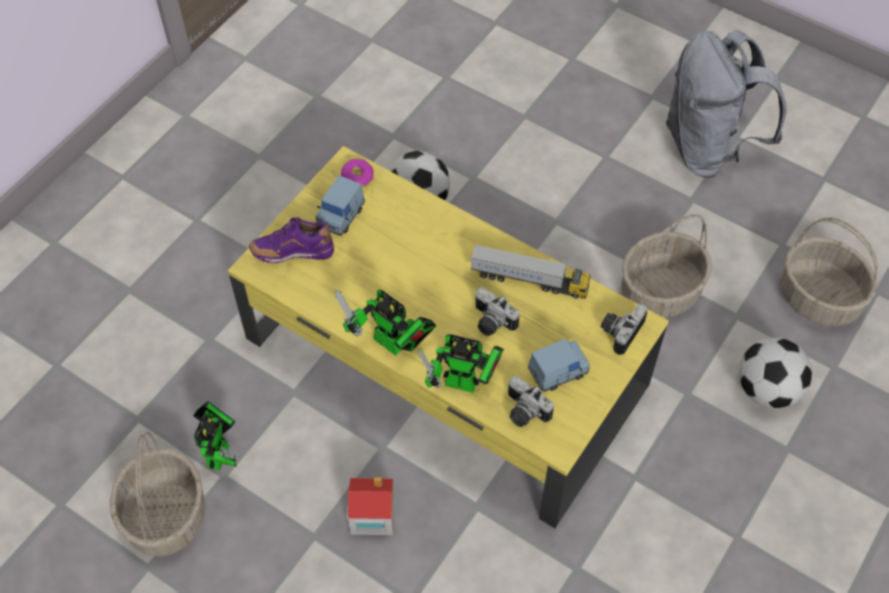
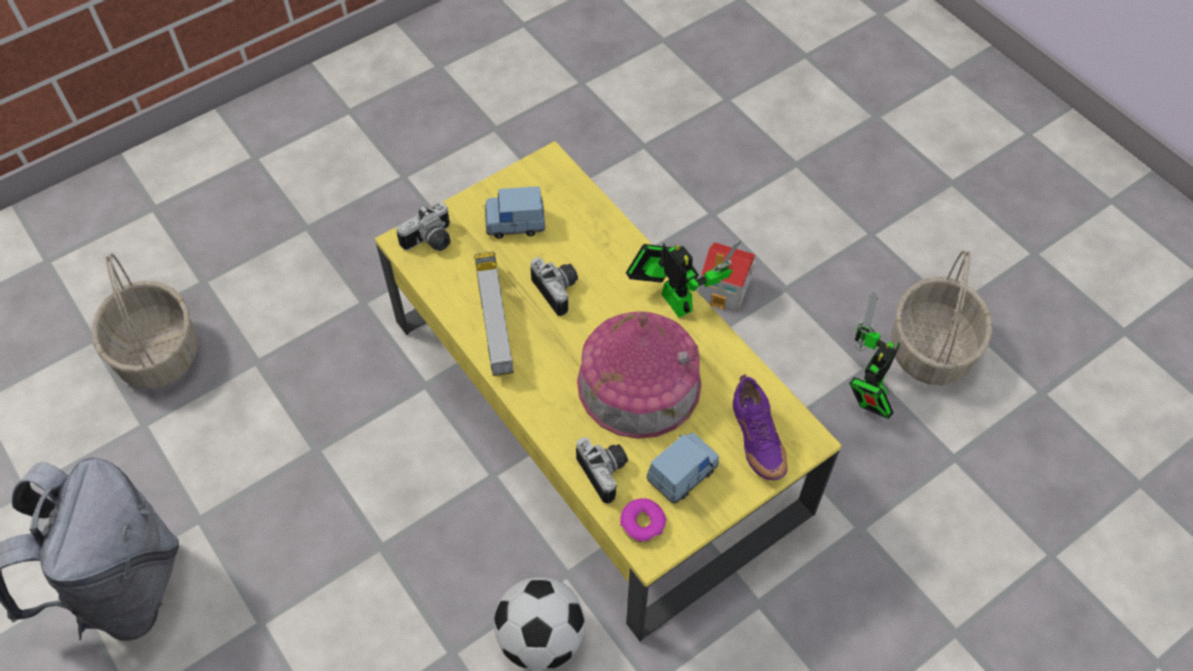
camera: 160 degrees left, 0 degrees up
purple shoe [249,217,334,263] -> purple shoe turned 60 degrees clockwise [733,374,787,480]
toy robot [418,334,504,393] -> none
toy truck [471,244,591,299] -> toy truck turned 45 degrees clockwise [474,252,514,376]
camera [508,375,554,427] -> camera moved to [576,437,628,504]
basket [621,214,712,318] -> none
football [739,338,812,409] -> none
none -> toy house [577,311,702,439]

